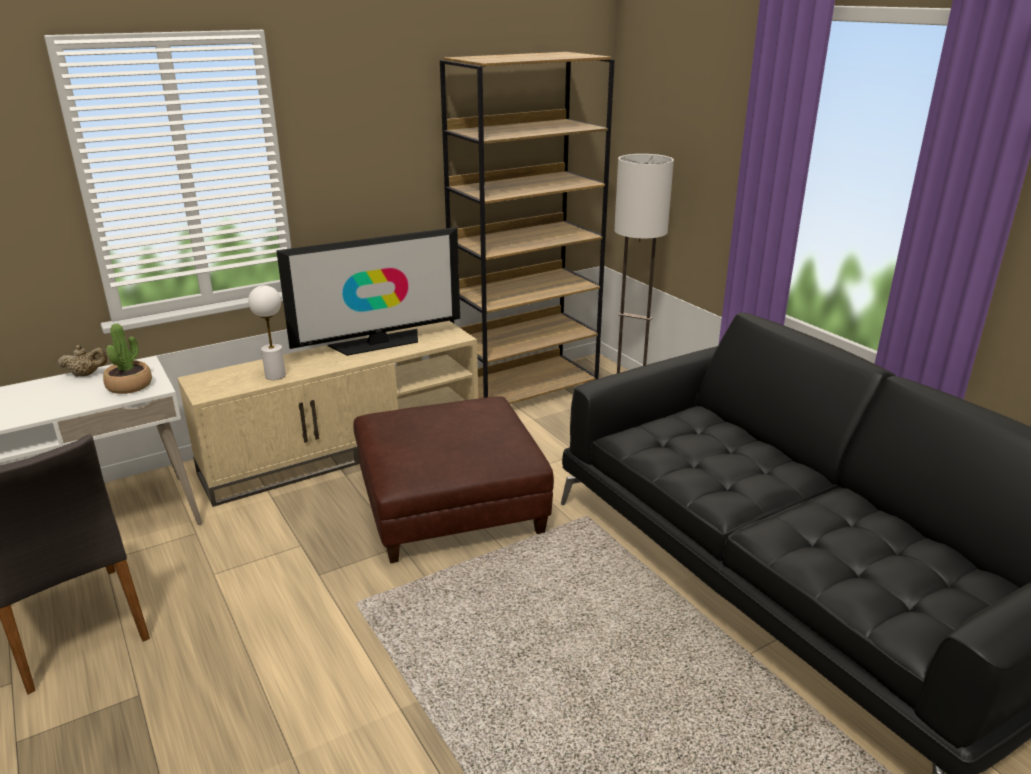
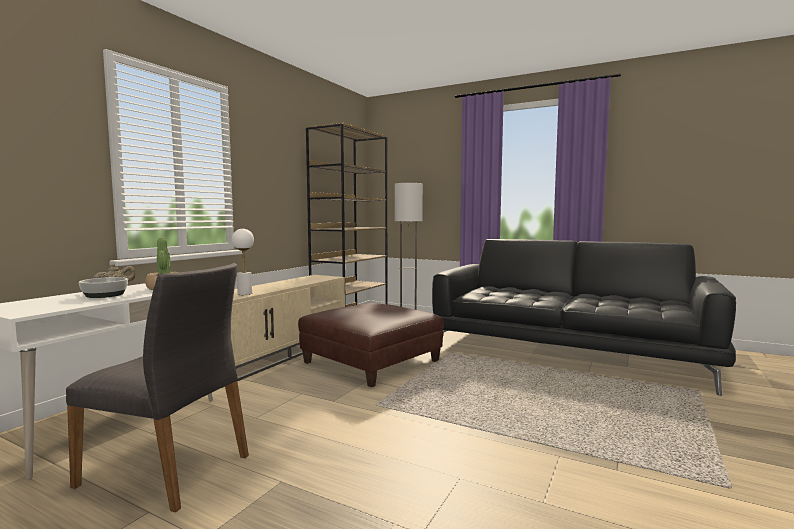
camera: 30 degrees left, 20 degrees down
television [276,227,460,356] -> none
none -> bowl [79,277,128,298]

